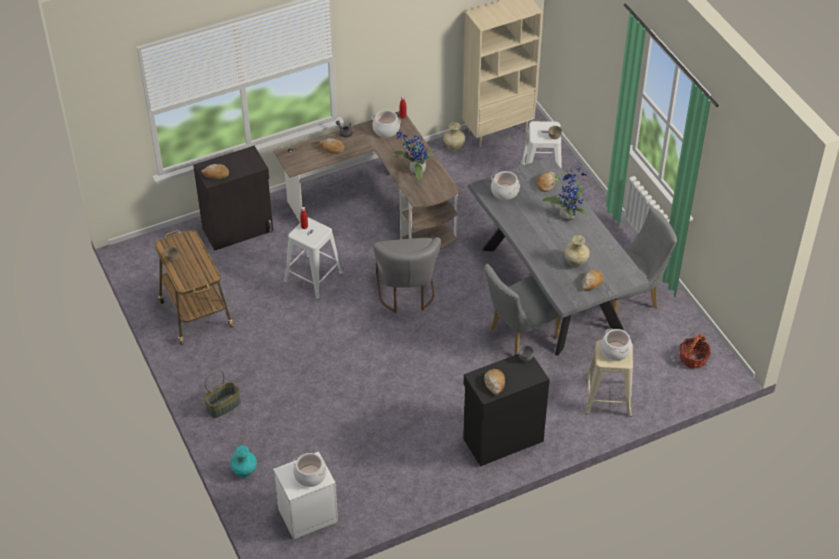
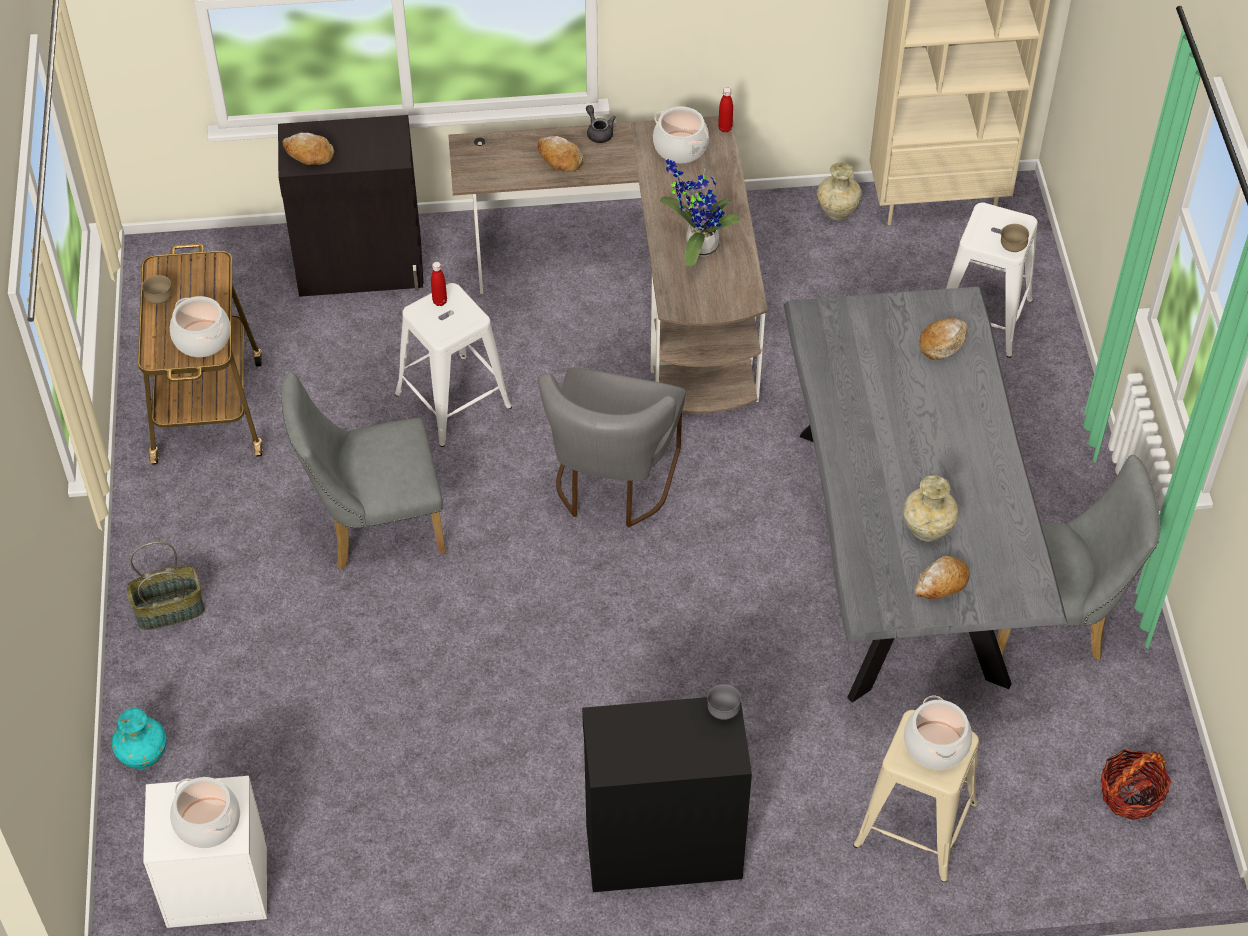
camera: 20 degrees right, 5 degrees up
grey chair [484,264,561,355] -> grey chair moved to [281,372,446,570]
bread [484,369,505,395] -> none
cooking pot [491,171,520,200] -> cooking pot moved to [170,296,231,357]
potted plant [543,166,588,221] -> none

